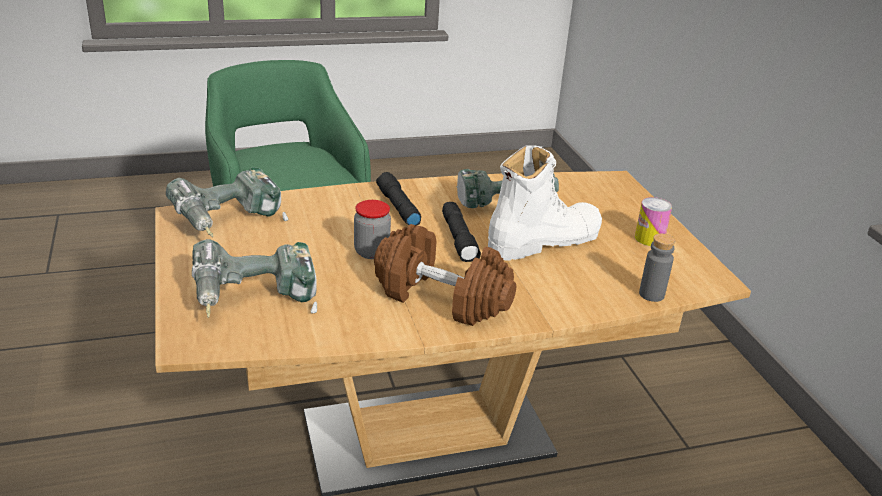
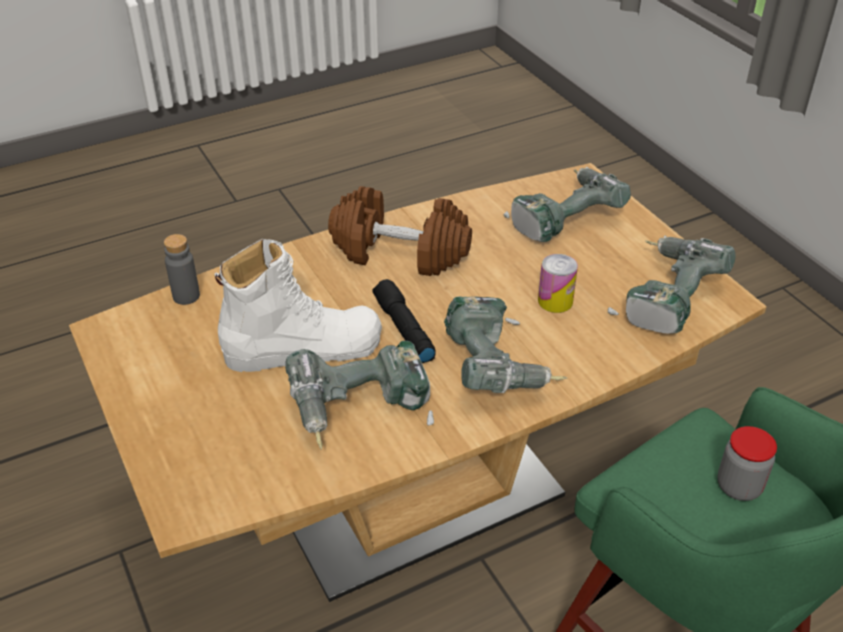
camera: 170 degrees right, 10 degrees up
jar [354,200,391,259] -> jar moved to [717,426,777,501]
black flashlight [376,172,421,226] -> power drill [444,296,568,393]
white boot [488,145,602,261] -> white boot turned 150 degrees counterclockwise [214,239,382,372]
can [635,197,672,246] -> can moved to [538,254,578,313]

